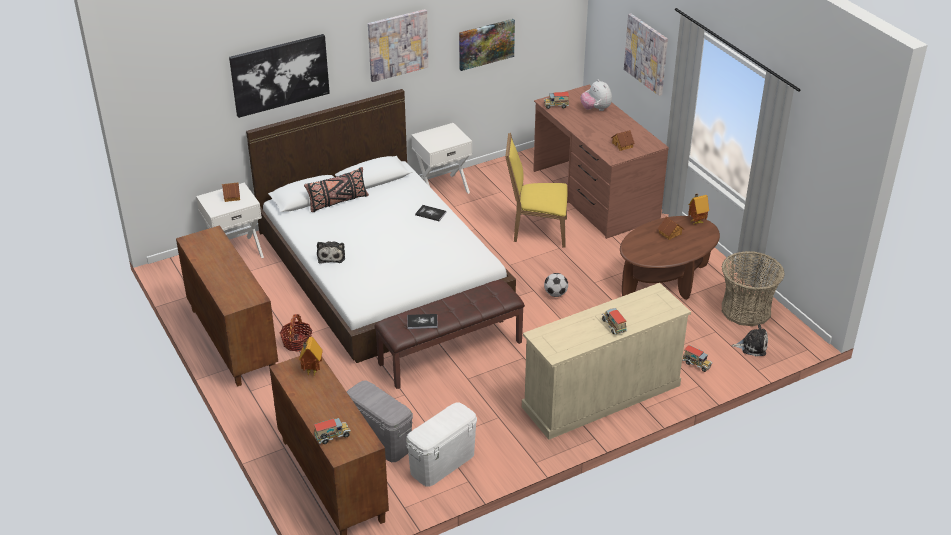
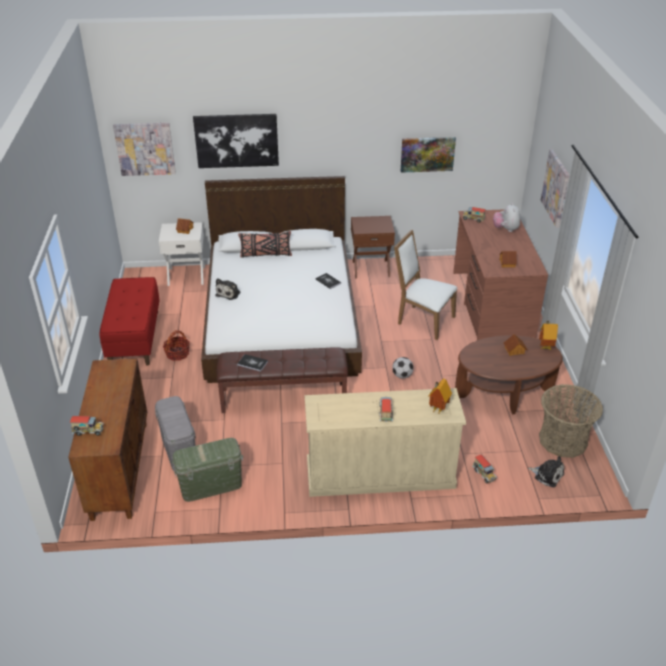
camera: 25 degrees right, 0 degrees up
brown cabinet [176,225,278,387] -> red bench [100,277,160,365]
toy house [299,337,323,376] -> toy house moved to [429,379,452,414]
picture [368,9,429,82] -> picture moved to [113,123,176,176]
white storage box [406,402,477,487] -> green storage box [172,438,243,502]
white nightstand [411,123,472,194] -> brown nightstand [351,216,395,279]
yellow chair [505,133,568,247] -> white chair [394,230,457,340]

